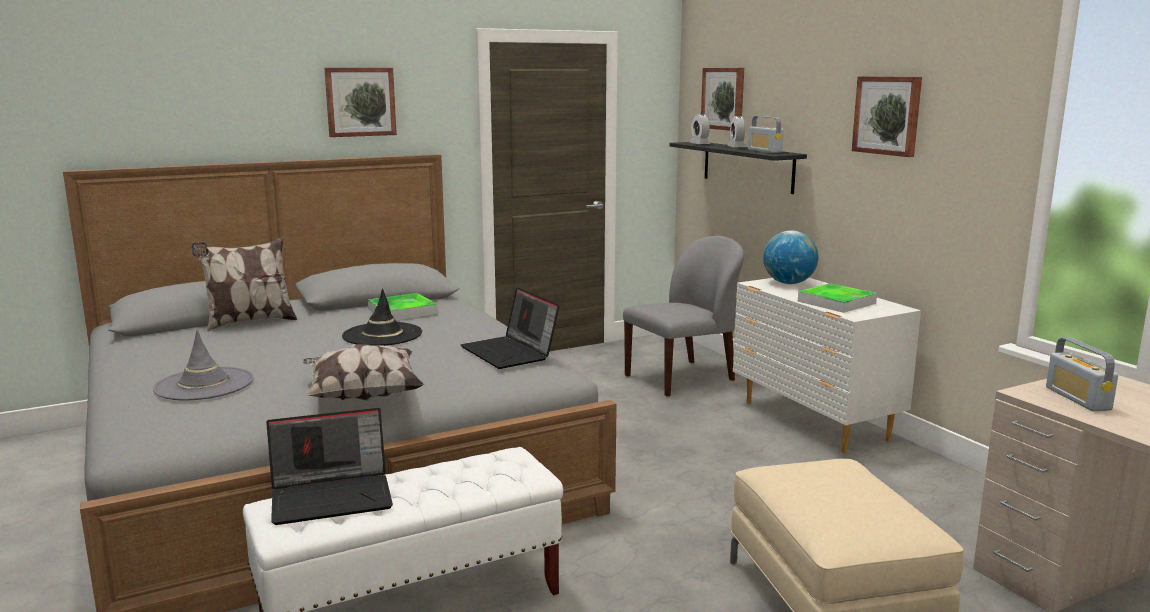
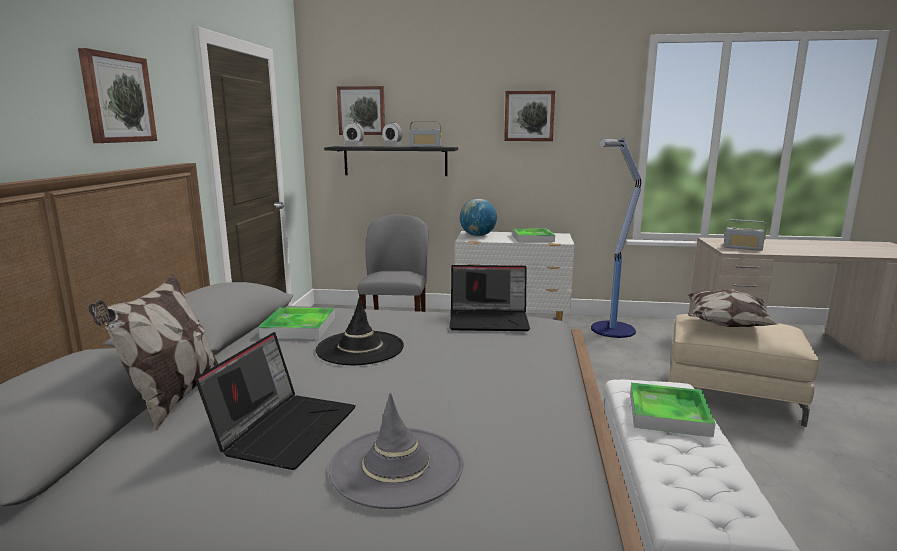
camera: 55 degrees left, 0 degrees up
laptop [266,408,393,525] -> laptop moved to [195,332,356,470]
pillow [303,344,424,401] -> pillow moved to [687,289,779,327]
none -> floor lamp [591,138,641,338]
none -> tray [630,382,715,437]

